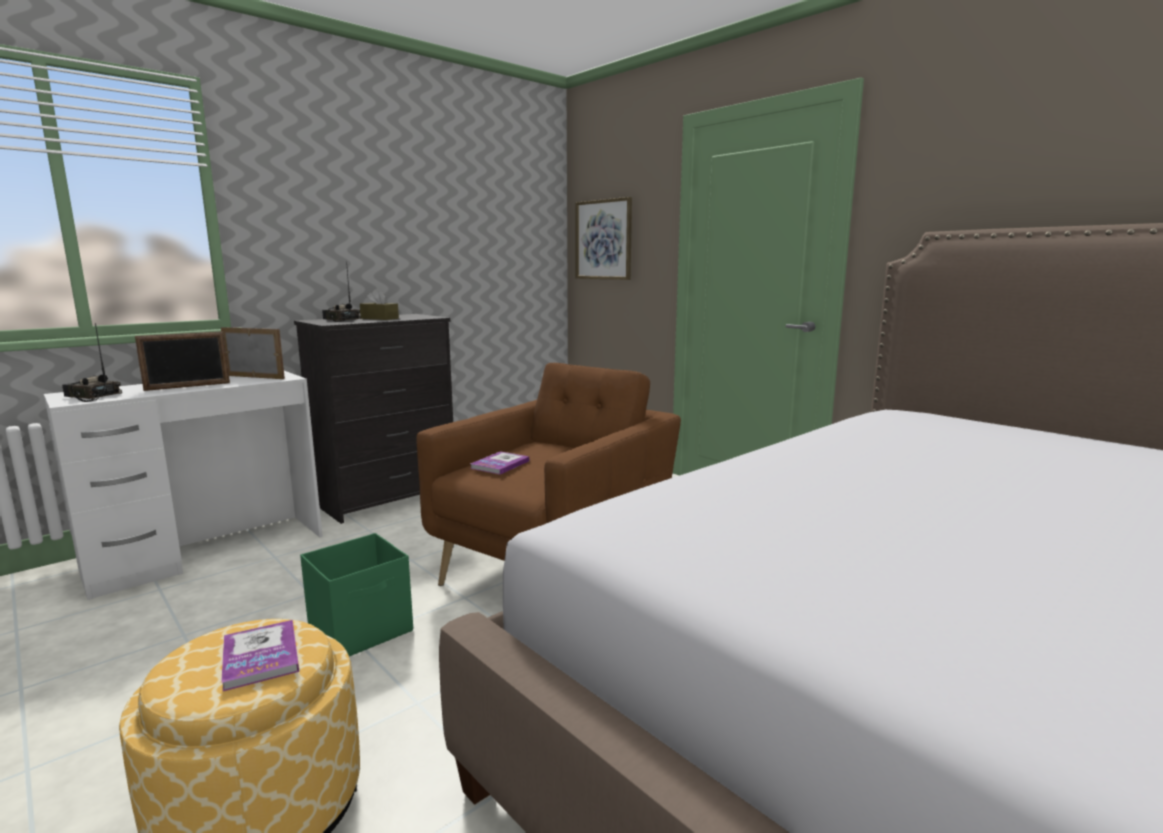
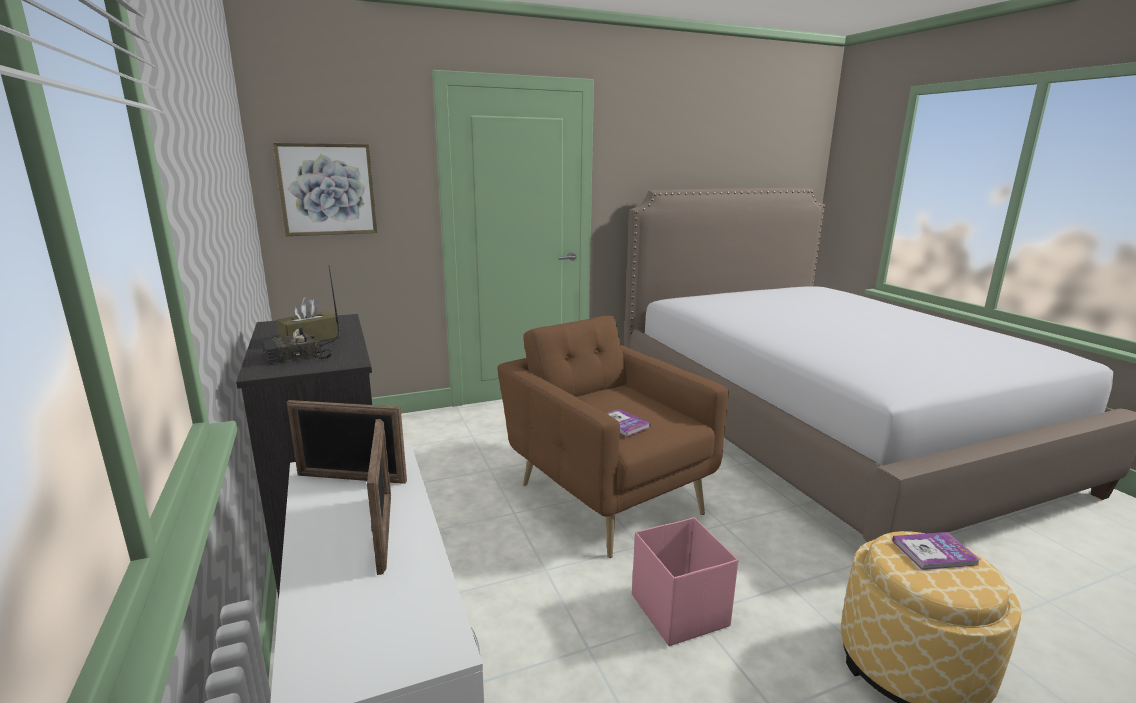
camera: 70 degrees left, 5 degrees up
radio [62,323,122,402] -> none
picture frame [221,327,285,379] -> picture frame turned 120 degrees counterclockwise [287,400,407,484]
green storage box [300,533,413,656] -> pink storage box [632,517,738,646]

